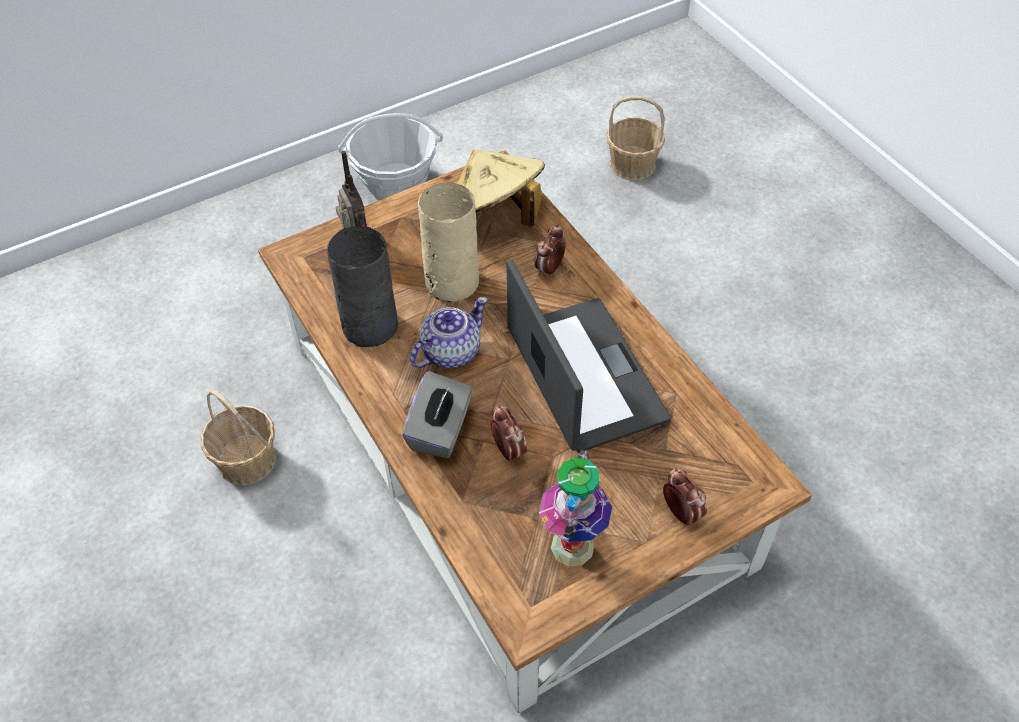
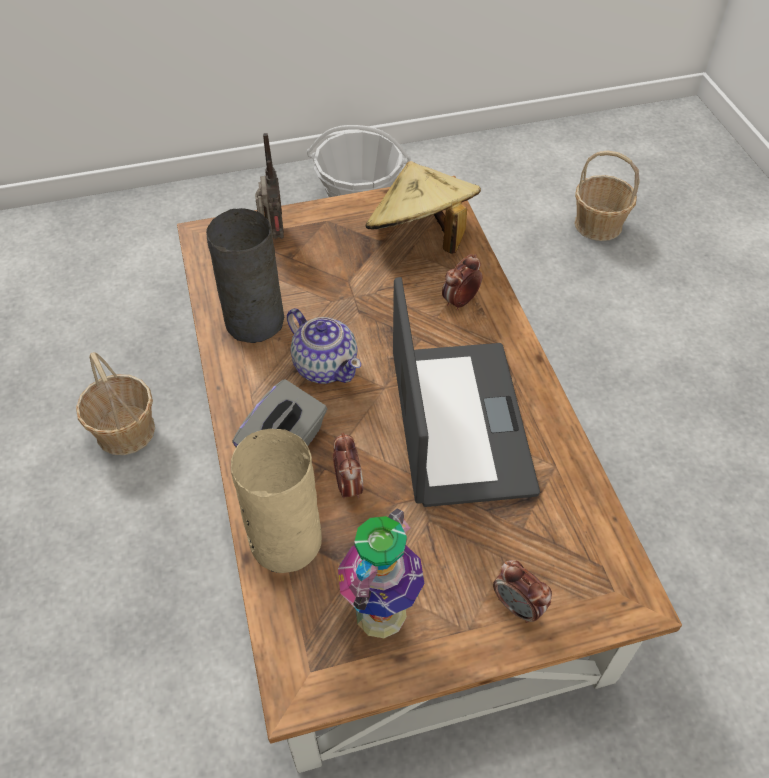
camera: 15 degrees right, 0 degrees up
teapot [410,297,488,368] -> teapot turned 75 degrees clockwise [287,308,361,384]
beige vase [418,182,479,302] -> beige vase moved to [231,429,322,573]
alarm clock [663,468,707,526] -> alarm clock turned 150 degrees clockwise [493,560,552,623]

